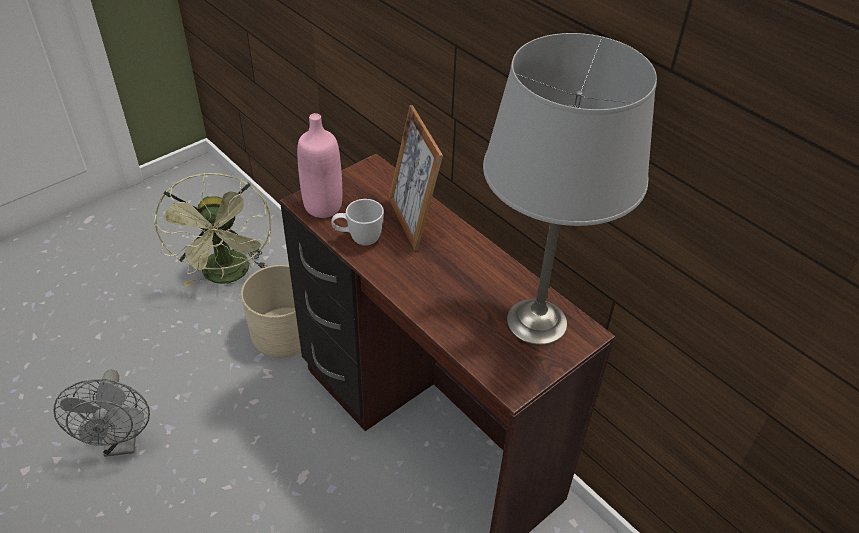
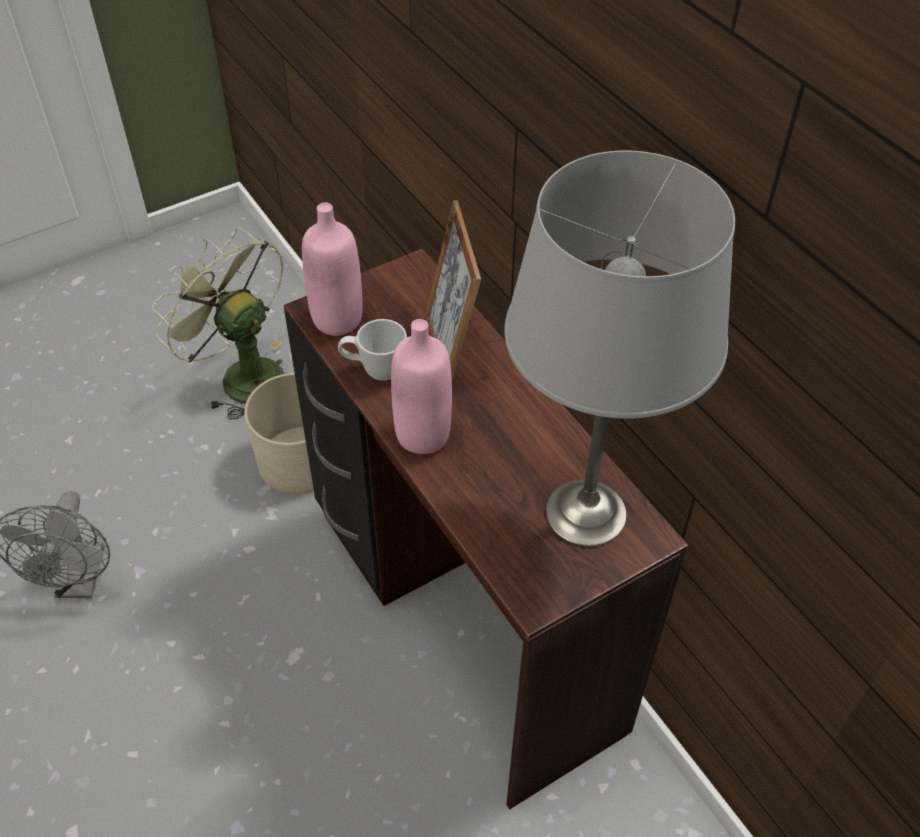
camera: 10 degrees right, 5 degrees up
green fan [154,173,271,287] -> green fan turned 135 degrees clockwise [152,227,284,419]
none -> pink bottle [391,319,452,454]

